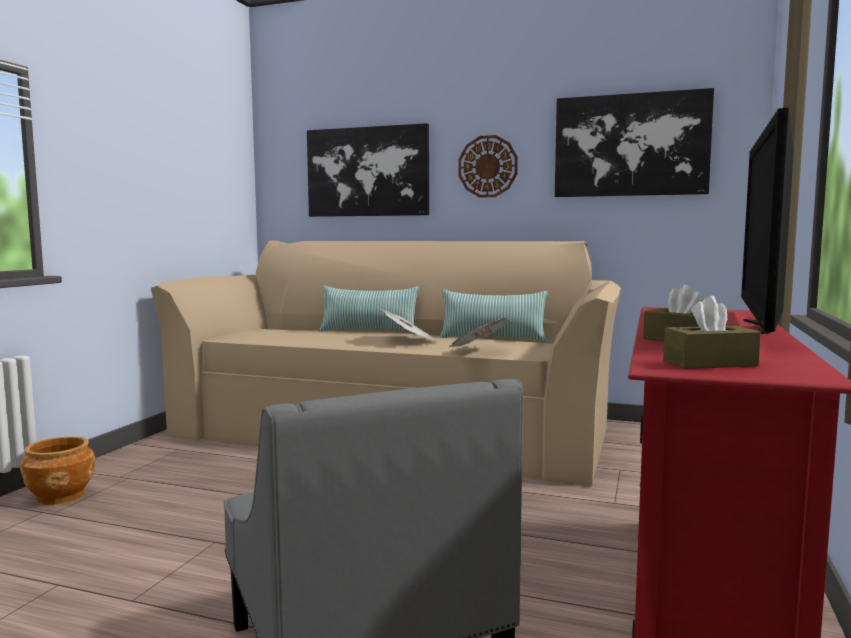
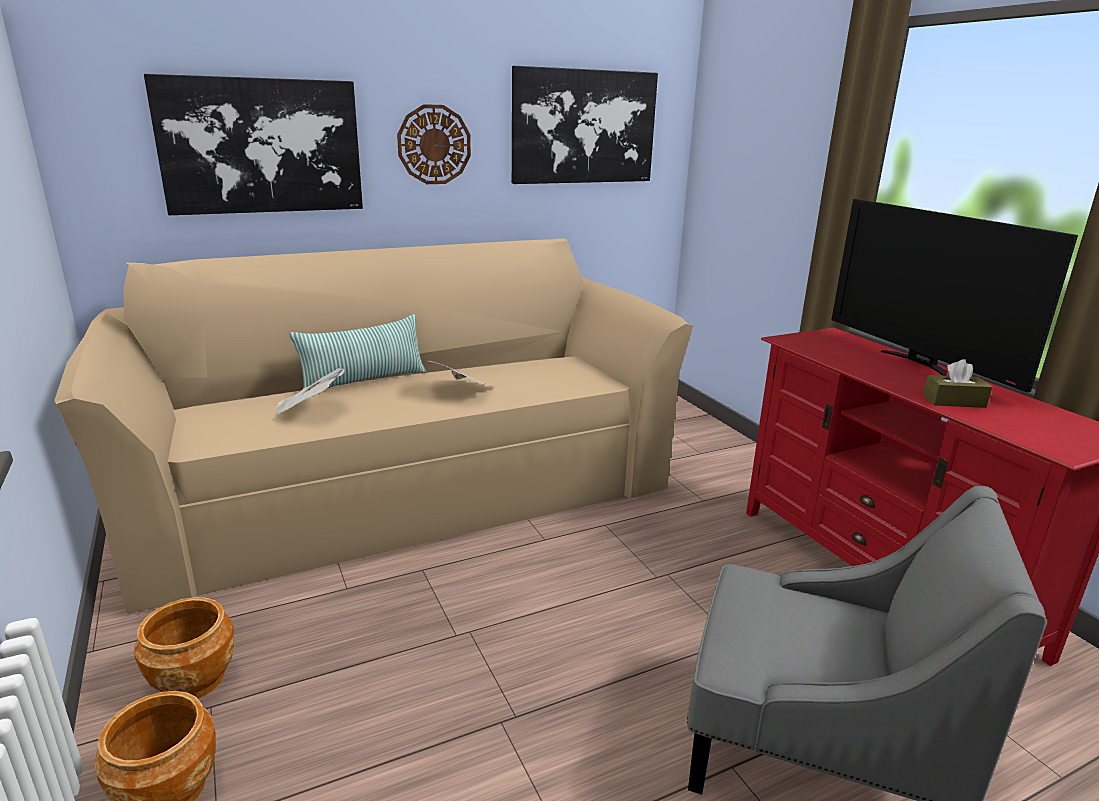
camera: 45 degrees left, 15 degrees up
pillow [440,290,548,341] -> none
newspaper [448,318,509,347] -> newspaper moved to [276,368,345,415]
brown tissue box [663,296,761,369] -> none
none -> brown planter [134,597,234,699]

